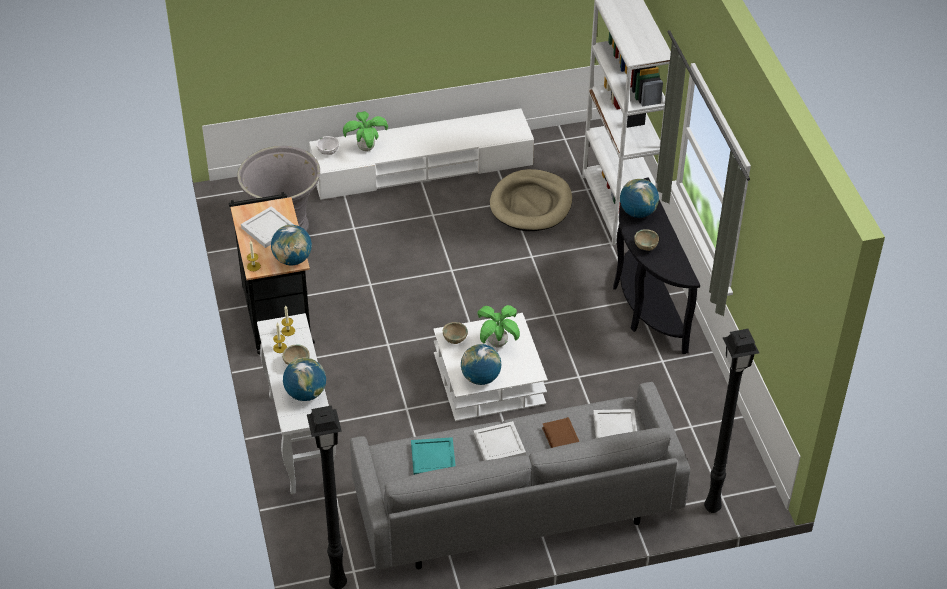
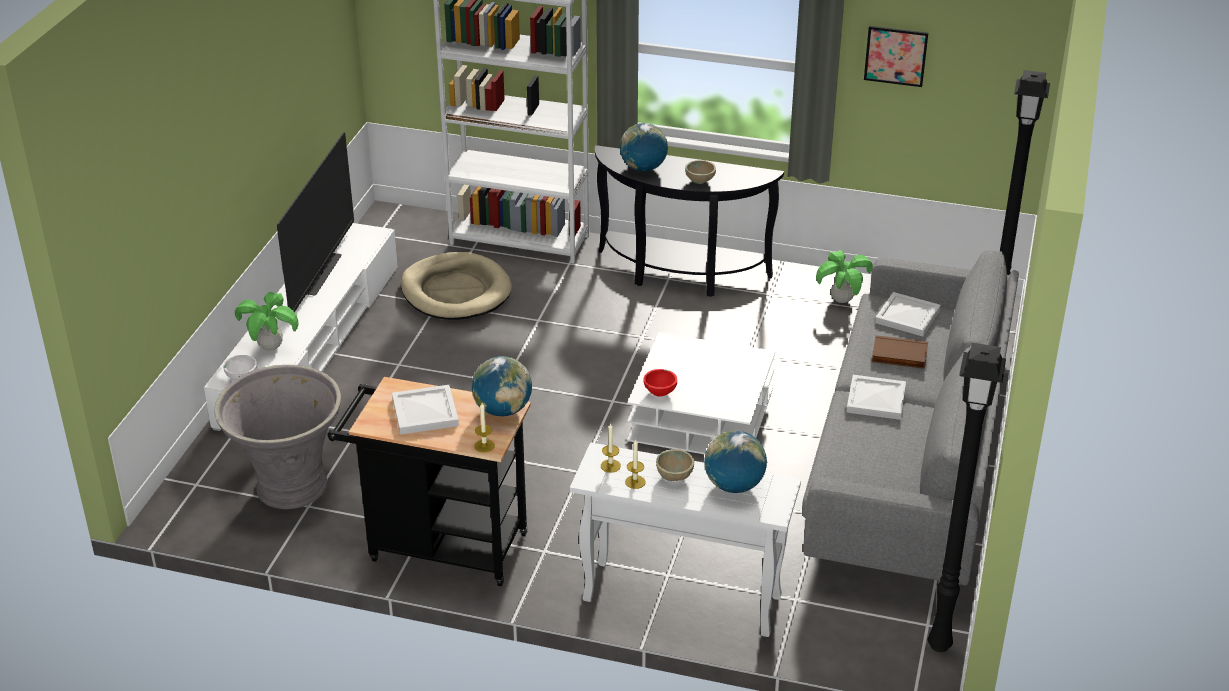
camera: 60 degrees left, 10 degrees down
turquoise tray [411,437,456,475] -> none
beige bowl [443,322,468,344] -> red bowl [643,369,677,397]
globe [461,344,501,385] -> none
potted plant [477,305,520,348] -> potted plant moved to [816,251,873,303]
none -> television [277,132,354,312]
none -> picture [864,26,928,87]

